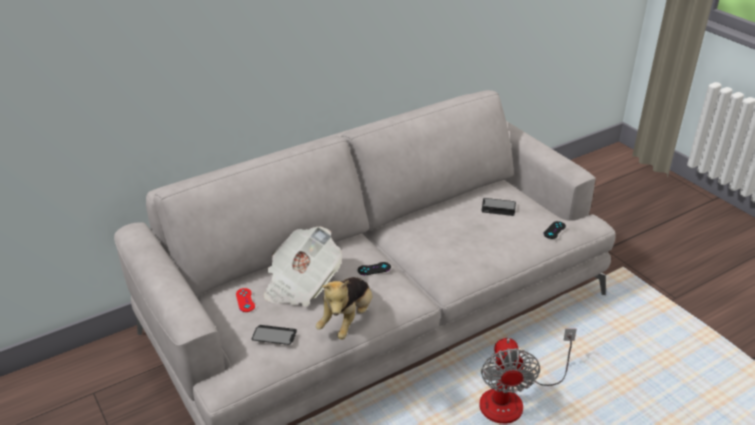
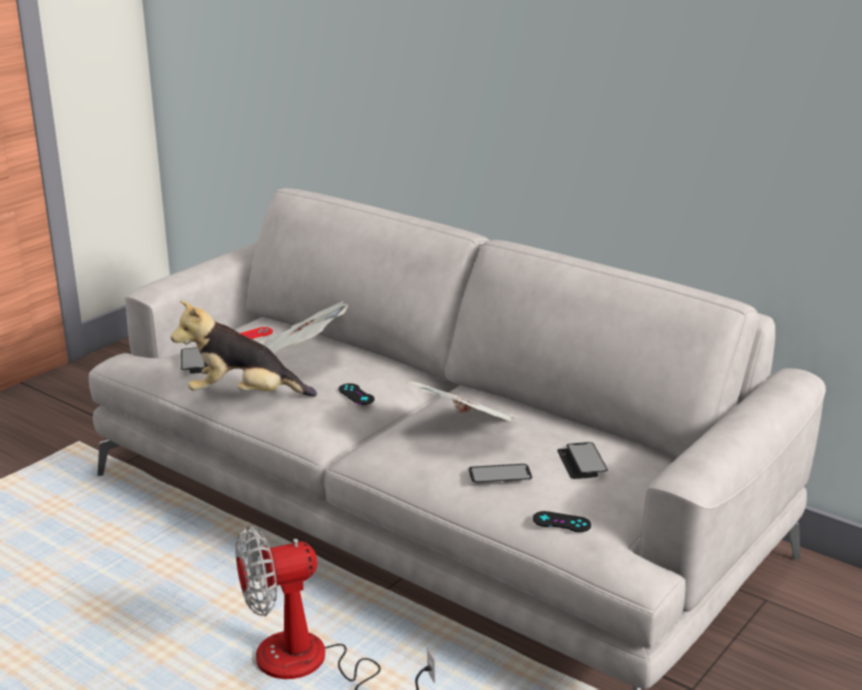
camera: 70 degrees right, 10 degrees down
none -> newspaper [405,381,520,422]
none -> phone [469,464,532,483]

